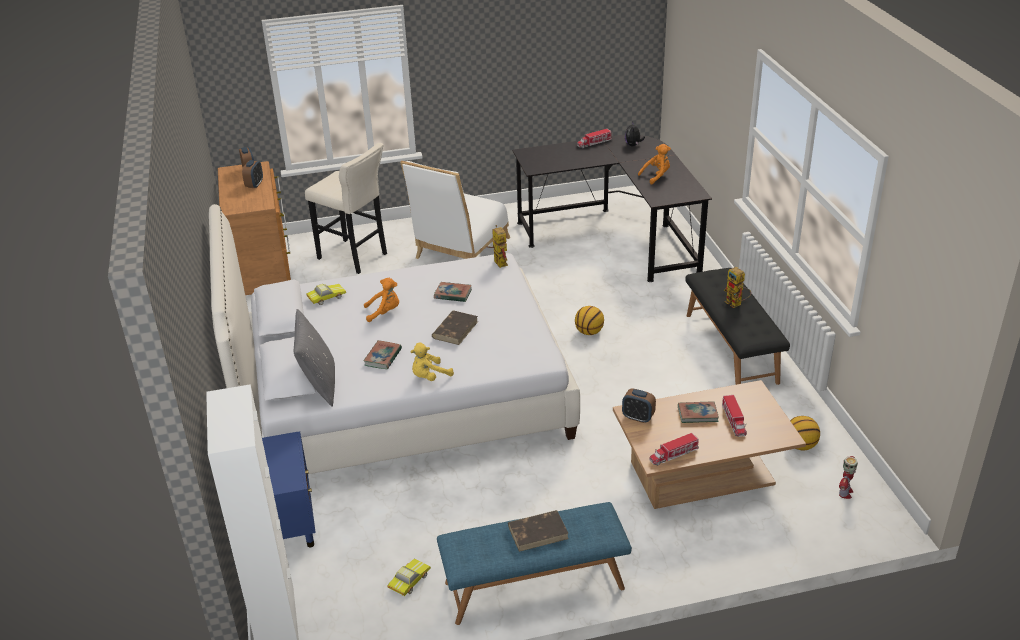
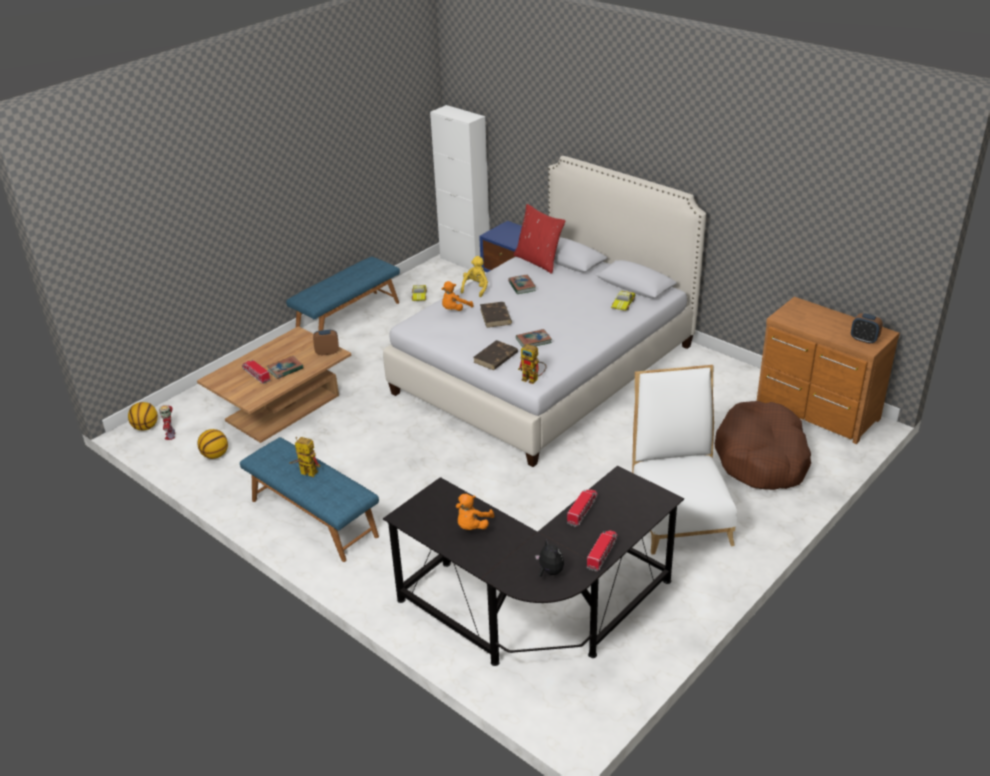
camera: 145 degrees right, 0 degrees up
alarm clock [242,160,263,188] -> none
grey pillow [294,309,335,407] -> red pillow [514,204,566,274]
beige stool [305,143,387,274] -> brown dog bed [715,401,811,490]
orange plush toy [364,278,399,322] -> orange plush toy moved to [442,281,473,311]
brown book [508,510,569,552] -> brown book moved to [473,340,518,370]
basketball [575,306,604,335] -> basketball moved to [128,402,158,430]
toy truck [649,433,699,466] -> toy truck moved to [567,489,598,527]
black bench [685,268,790,385] -> blue bench [240,437,379,562]

